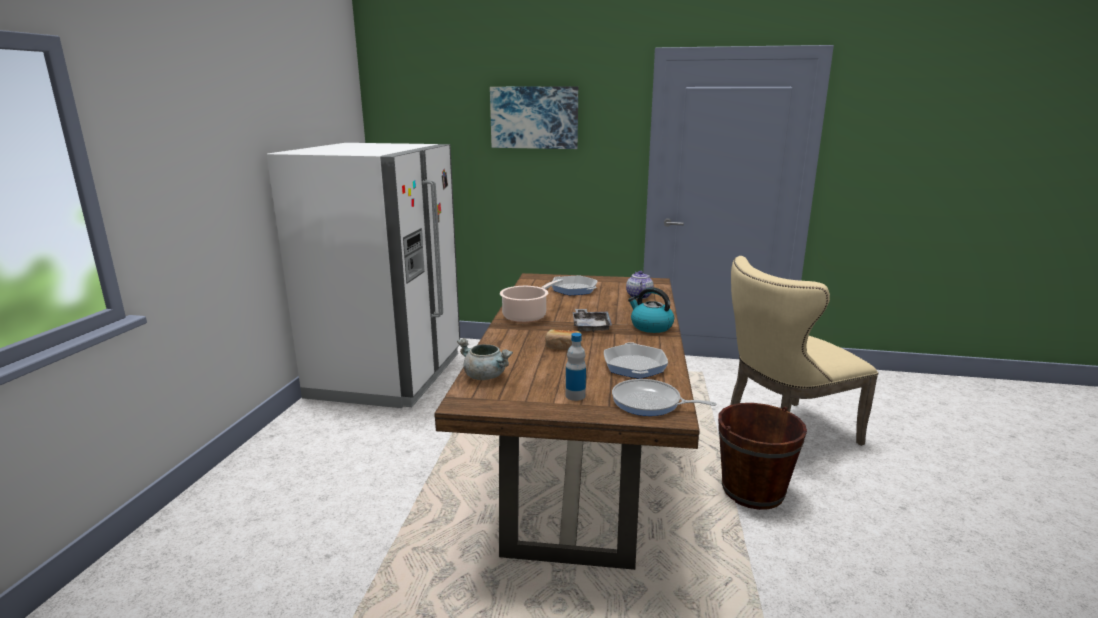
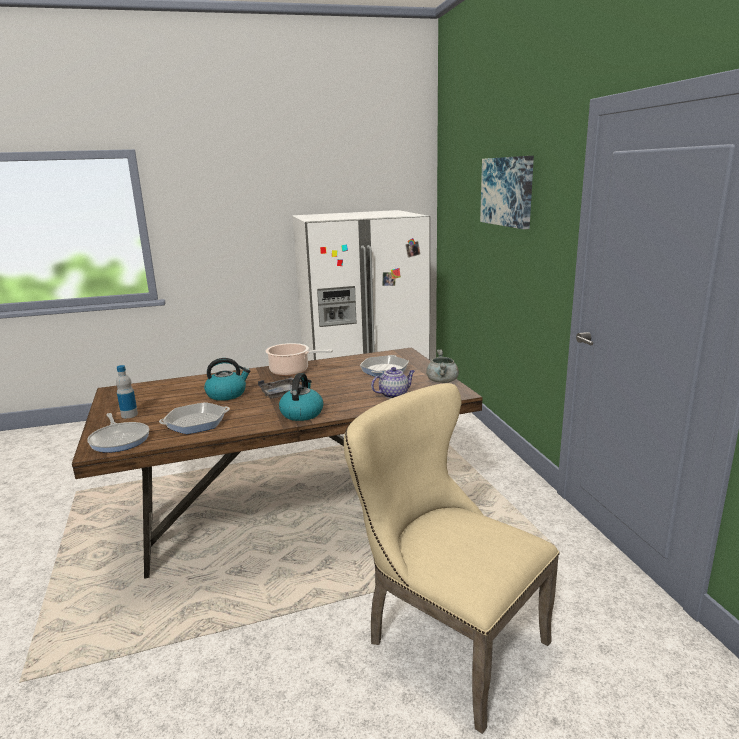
camera: 65 degrees right, 0 degrees up
grey cooking pot [457,338,513,380] -> grey cooking pot moved to [426,349,459,383]
bread [545,329,581,350] -> kettle [204,358,250,401]
frying pan [612,379,716,416] -> frying pan turned 150 degrees clockwise [87,413,149,453]
brown bucket [718,403,807,510] -> none

